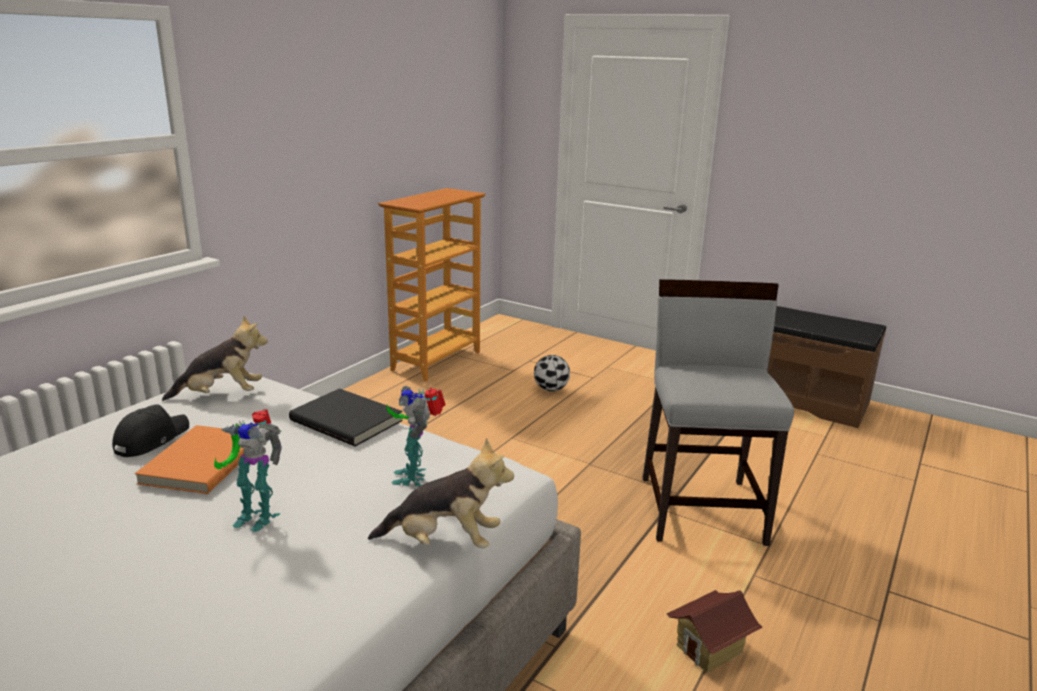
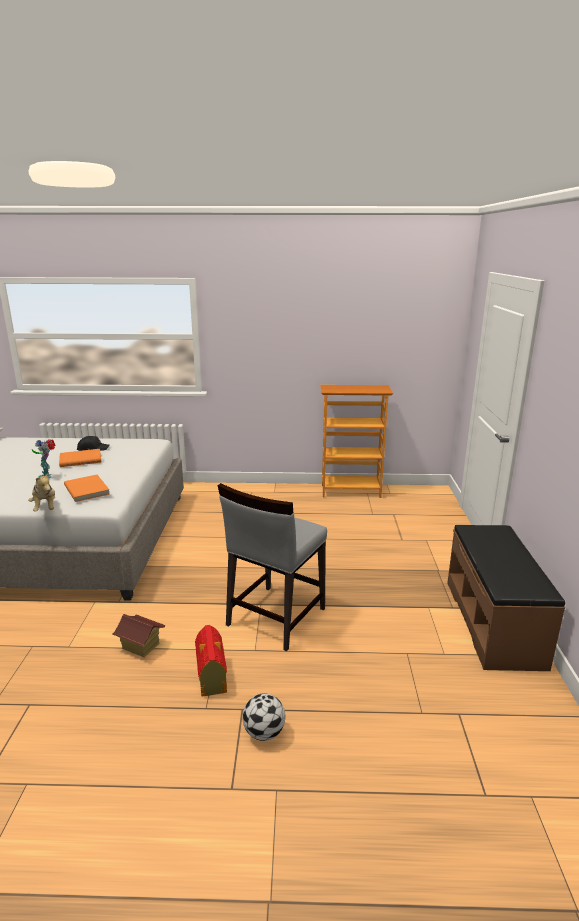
camera: 60 degrees right, 0 degrees up
plush toy [162,316,268,401] -> none
black book [289,388,403,447] -> none
toy robot [387,386,446,486] -> orange book [64,475,110,502]
football [534,355,570,391] -> football moved to [243,693,285,741]
grey chair [643,279,794,546] -> grey chair turned 150 degrees clockwise [218,483,327,651]
none -> toy house [195,625,227,697]

